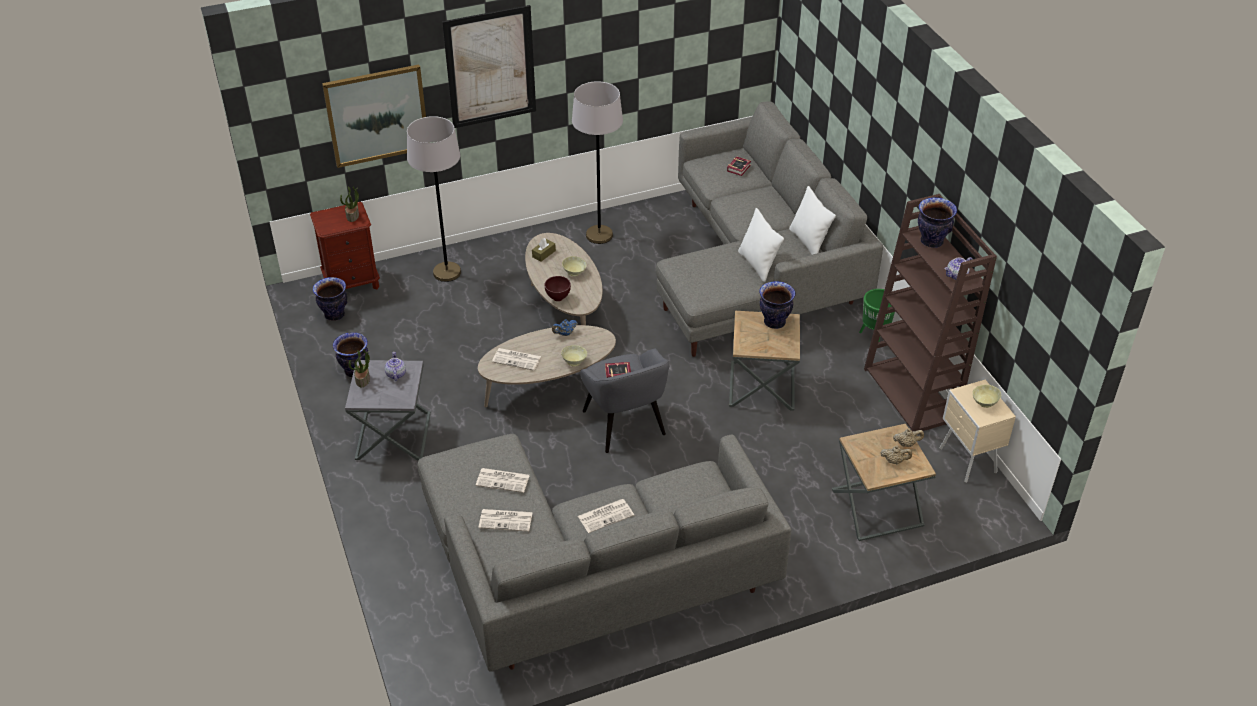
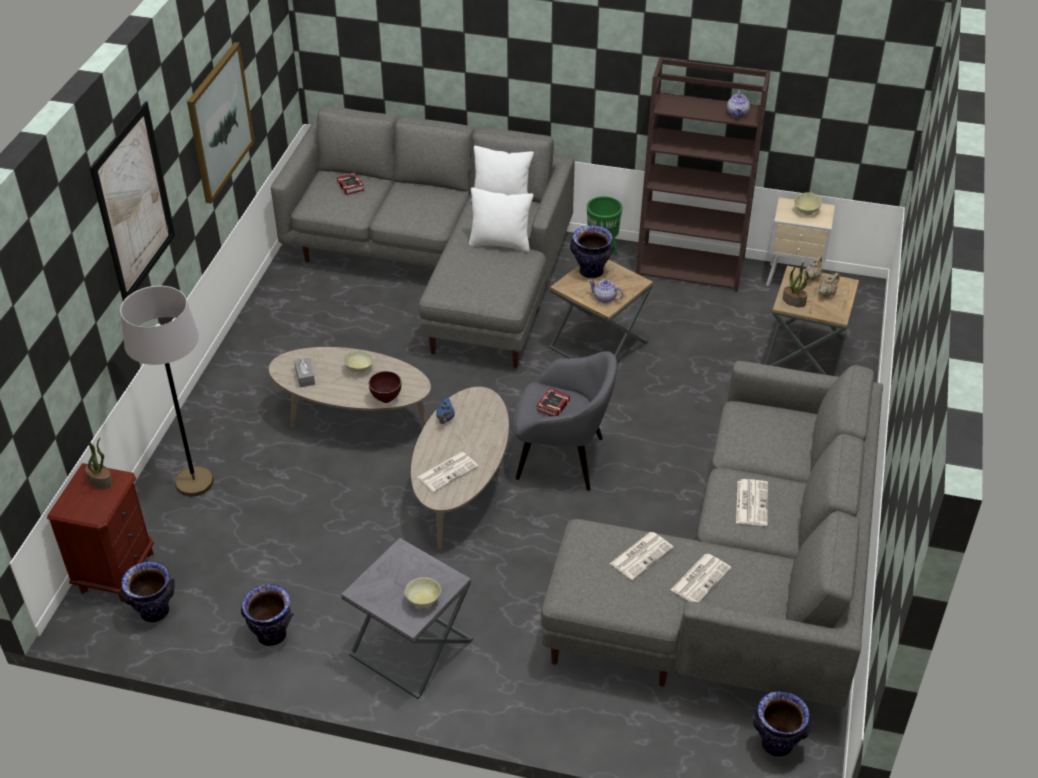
camera: 55 degrees left, 0 degrees up
picture [322,64,429,168] -> picture moved to [187,42,255,204]
potted plant [349,349,370,388] -> potted plant moved to [782,262,809,307]
teapot [385,352,406,381] -> teapot moved to [588,280,623,303]
brown tissue box [532,238,556,262] -> grey tissue box [294,358,315,388]
beige bowl [561,345,587,366] -> beige bowl moved to [404,577,441,609]
grey floor lamp [572,81,623,244] -> none
vase [918,197,957,248] -> vase moved to [753,691,812,757]

